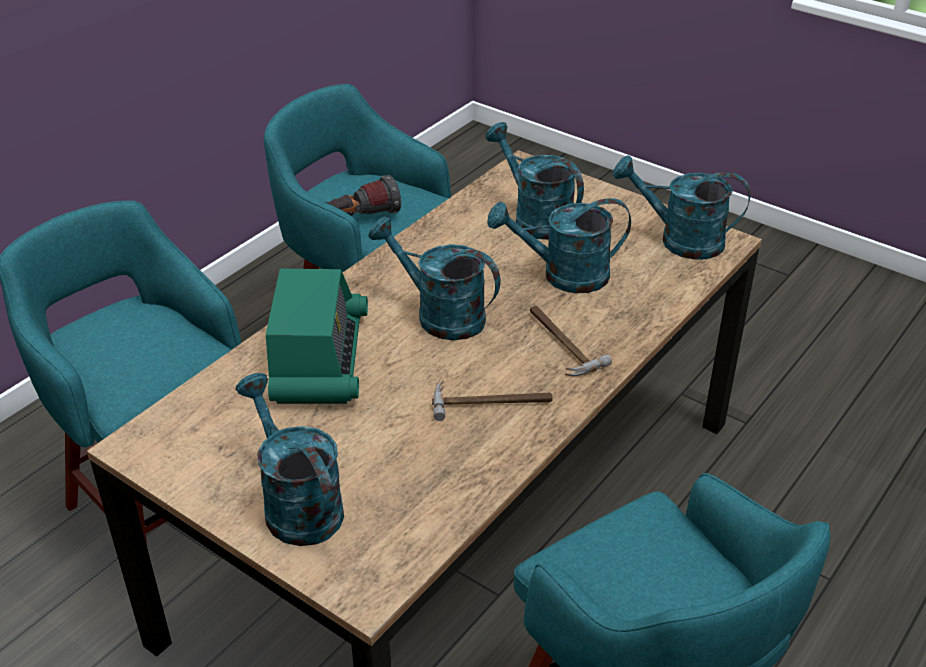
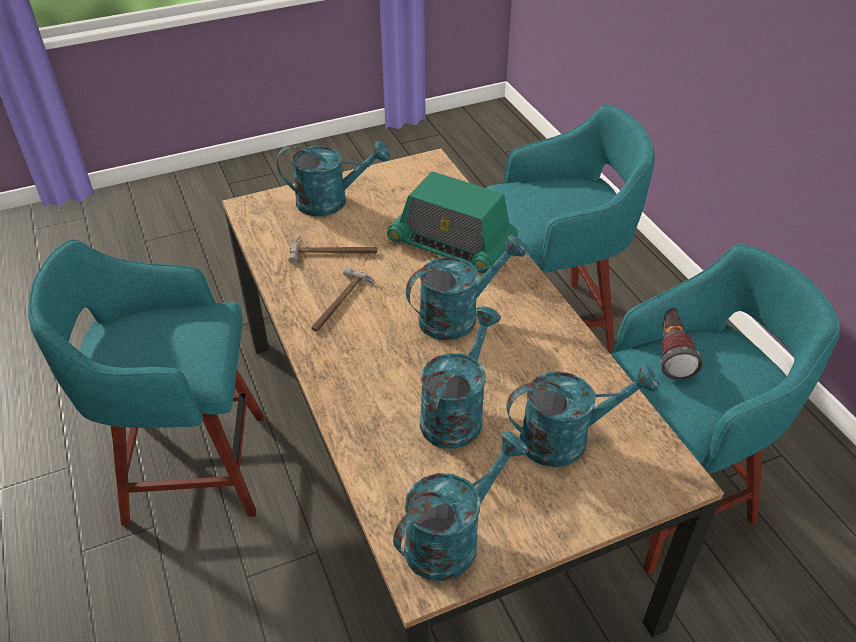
camera: 120 degrees right, 5 degrees up
hammer [530,306,612,376] -> hammer moved to [289,235,377,264]

